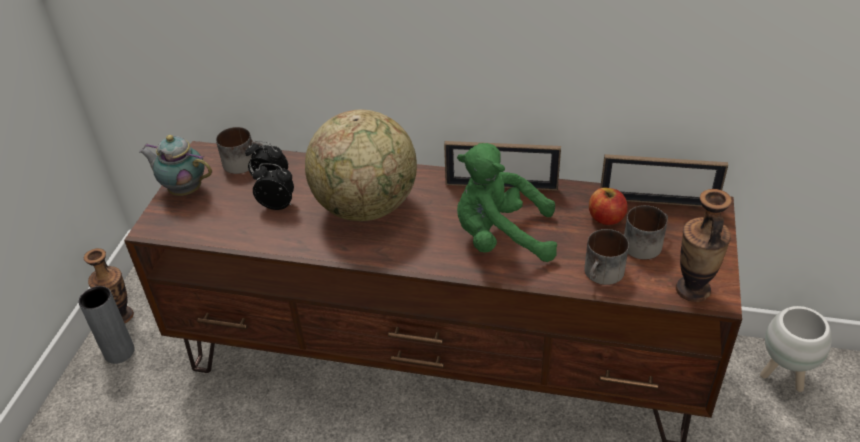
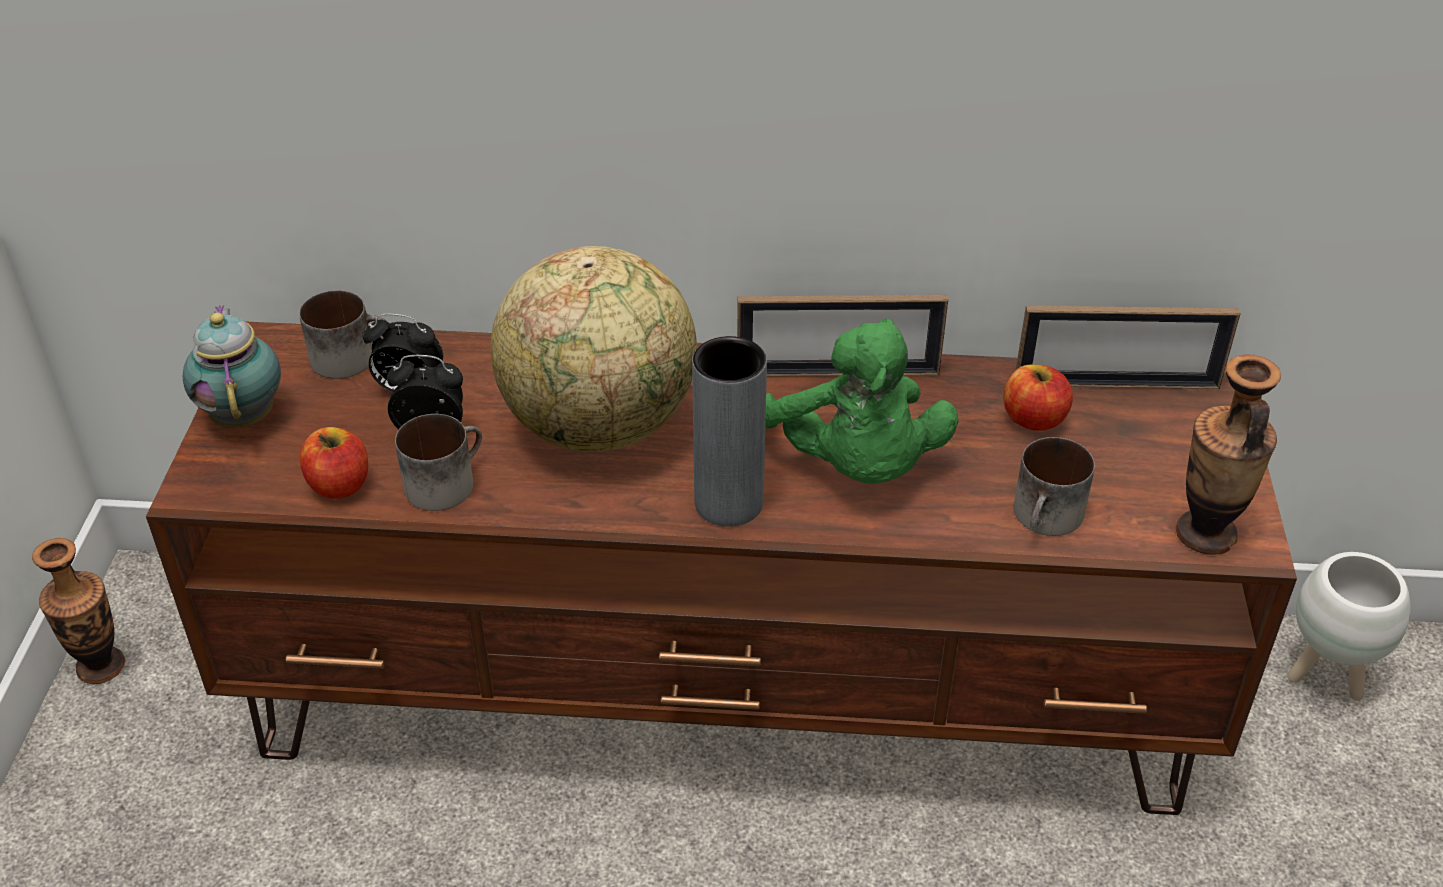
camera: 10 degrees left, 0 degrees up
grey vase [78,286,135,364] -> grey vase moved to [692,336,767,527]
teapot [139,135,212,196] -> teapot turned 60 degrees clockwise [182,305,281,428]
green plush toy [457,143,557,262] -> green plush toy turned 105 degrees counterclockwise [765,319,959,483]
mug [624,205,668,260] -> mug moved to [395,414,482,511]
none -> apple [300,427,368,499]

